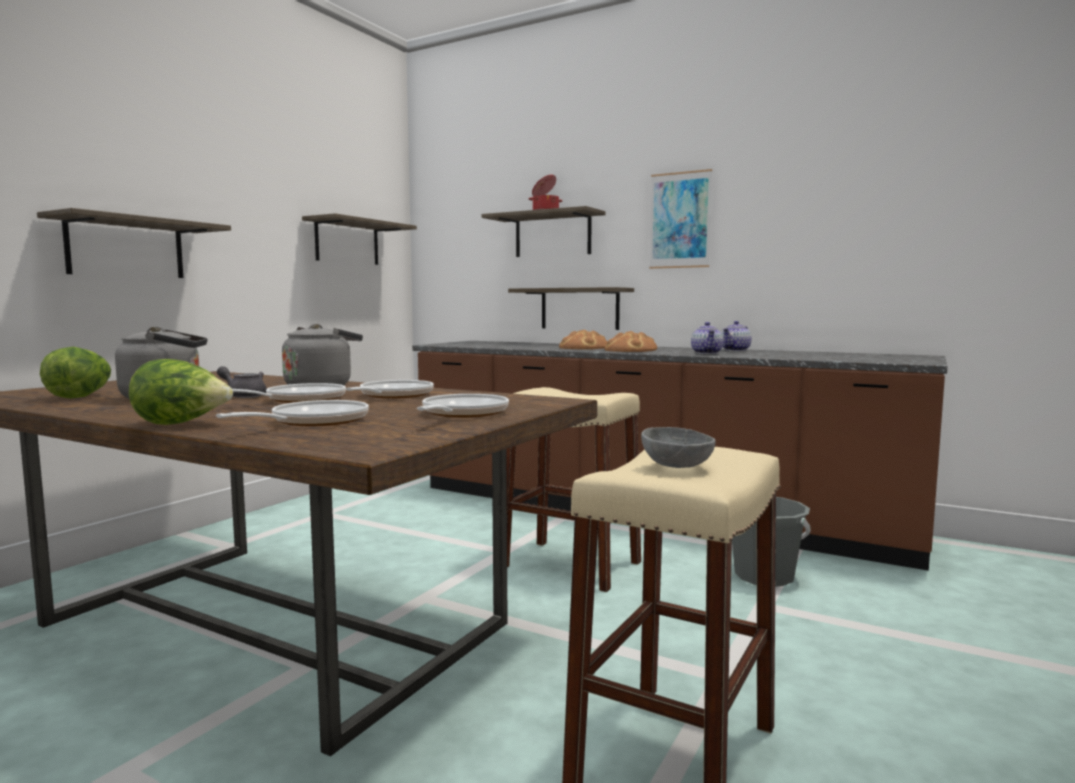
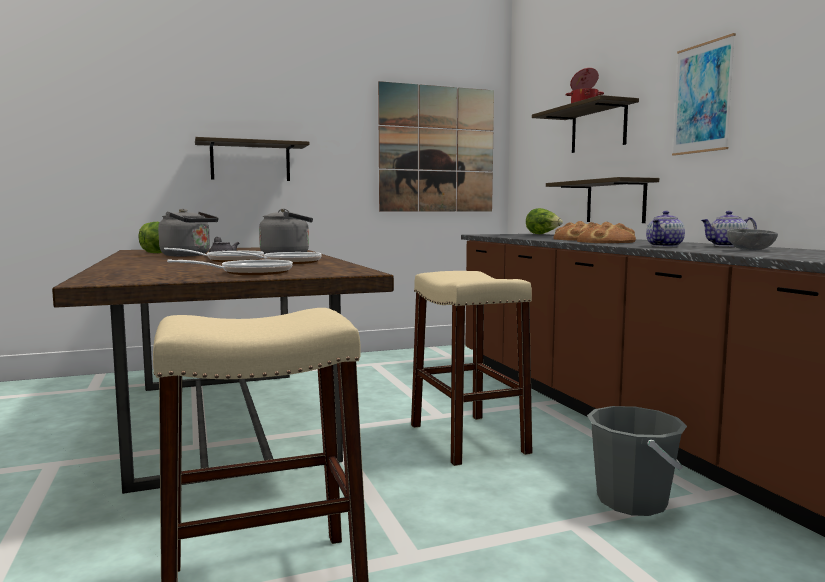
camera: 40 degrees right, 0 degrees up
lettuce [129,359,233,425] -> lettuce moved to [526,208,563,234]
frying pan [216,400,369,426] -> none
shelf [302,213,417,265] -> picture [378,81,494,212]
grey bowl [641,427,716,468] -> grey bowl moved to [727,229,778,250]

